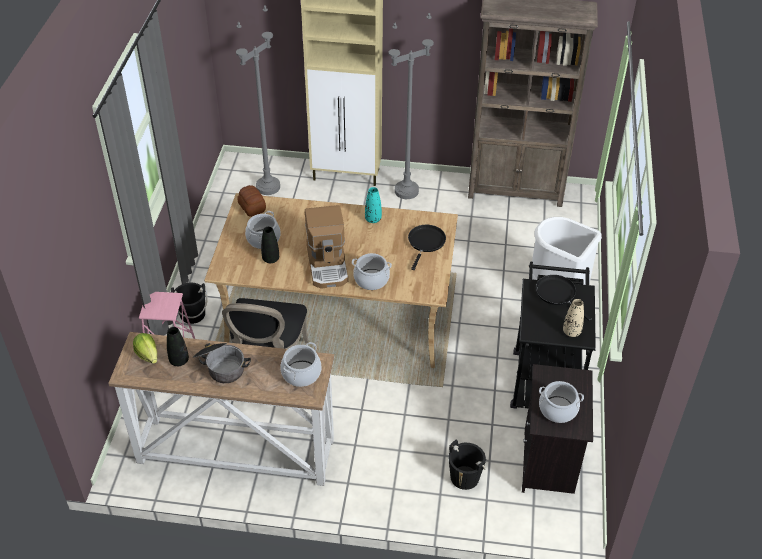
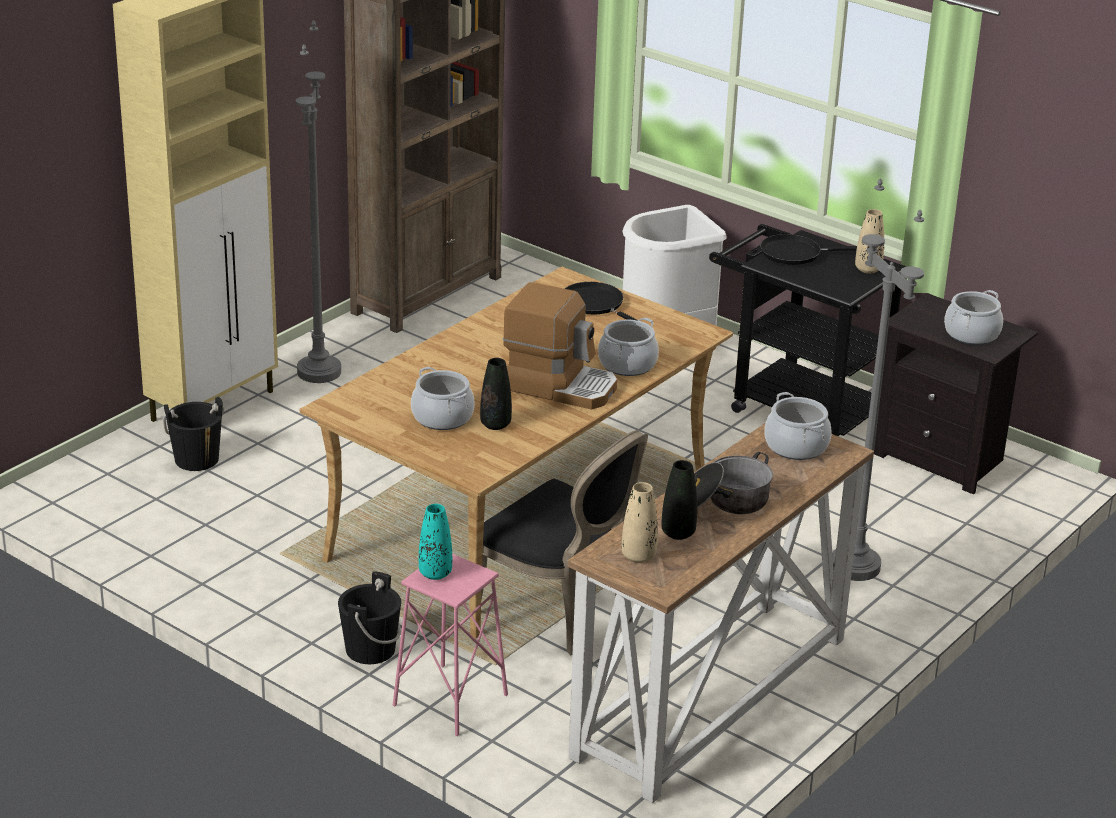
camera: 60 degrees left, 15 degrees down
lettuce [133,333,157,364] -> beige vase [622,482,658,563]
grey floor lamp [236,5,280,195] -> grey floor lamp moved to [832,178,924,581]
bread [237,185,266,217] -> none
turquoise vase [365,187,382,223] -> turquoise vase moved to [419,504,452,580]
black bucket [449,439,486,490] -> black bucket moved to [163,397,224,471]

